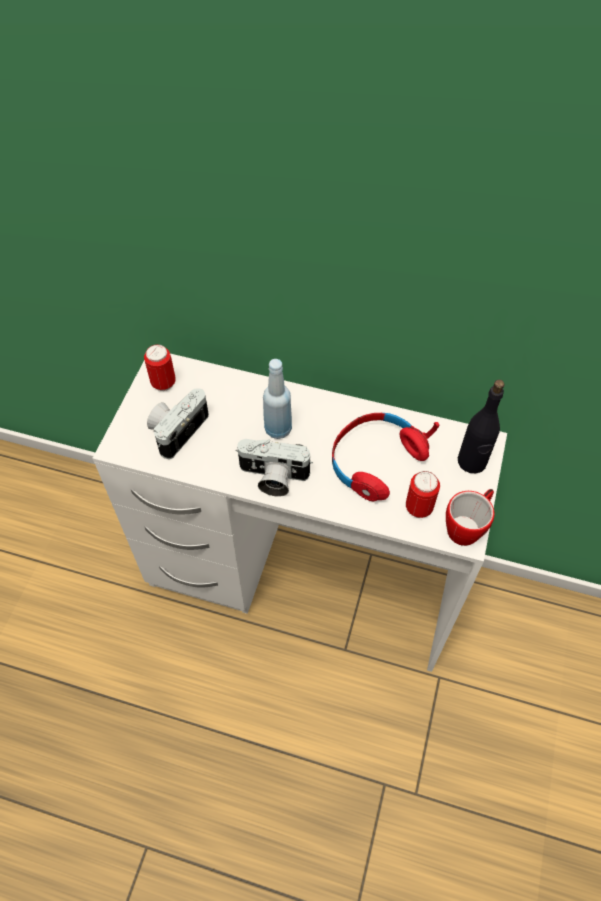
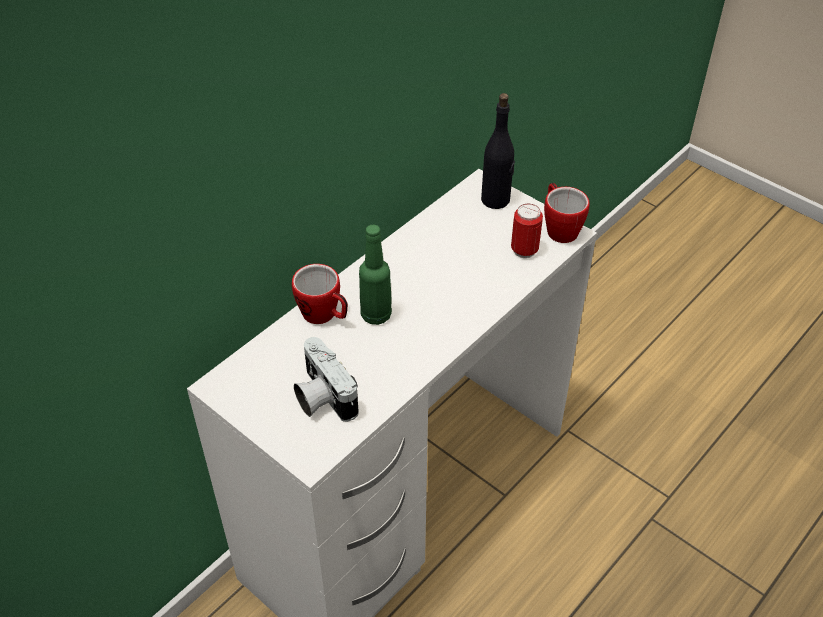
camera: 65 degrees left, 10 degrees down
can [144,344,176,391] -> none
camera [235,439,313,497] -> none
blue bottle [263,359,292,439] -> green bottle [359,225,392,325]
red headphones [332,413,439,502] -> none
none -> mug [292,264,348,324]

